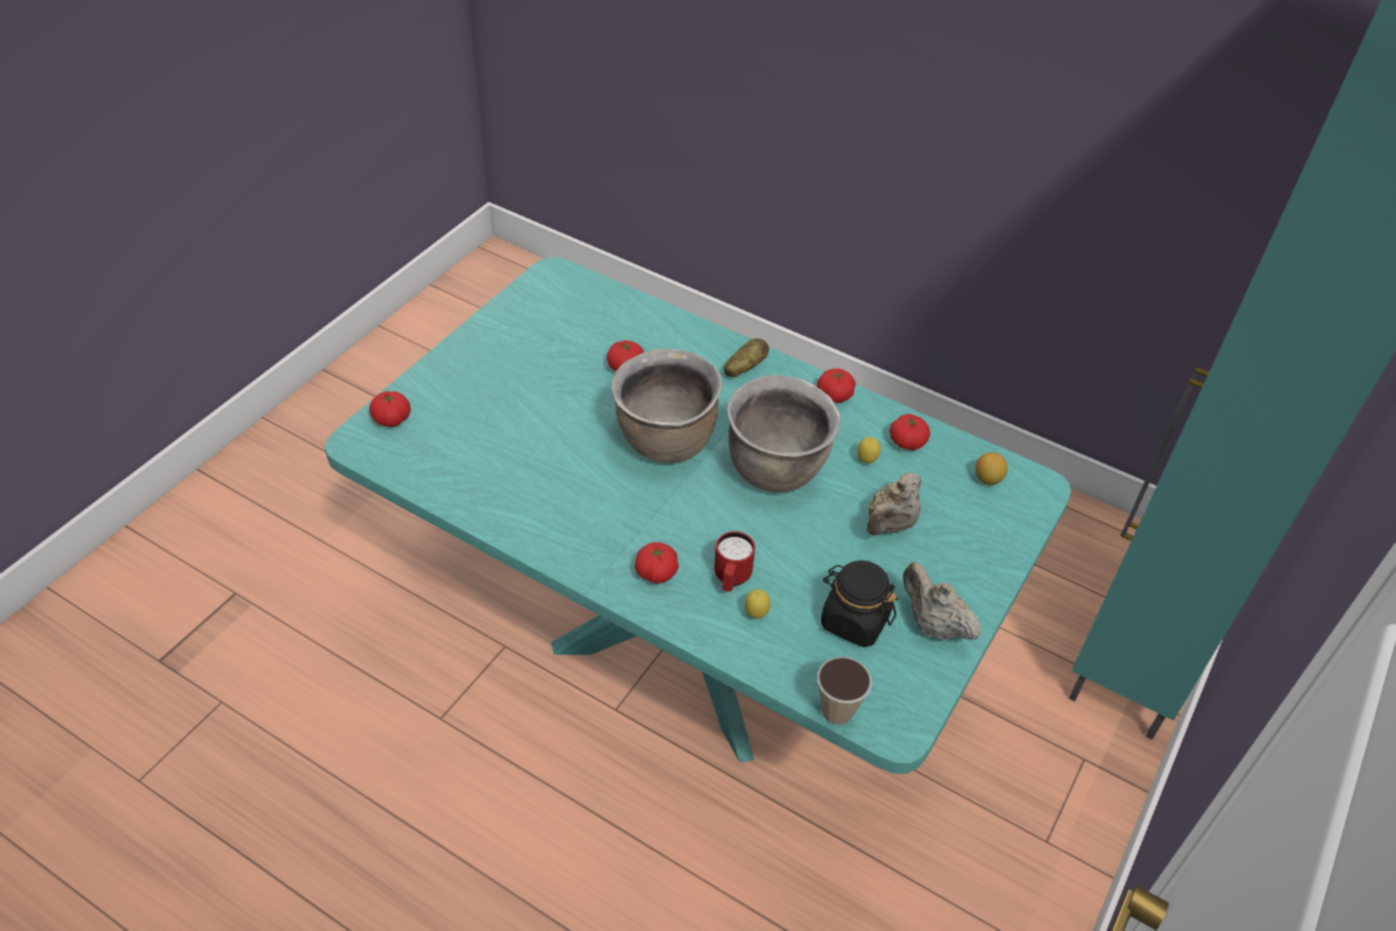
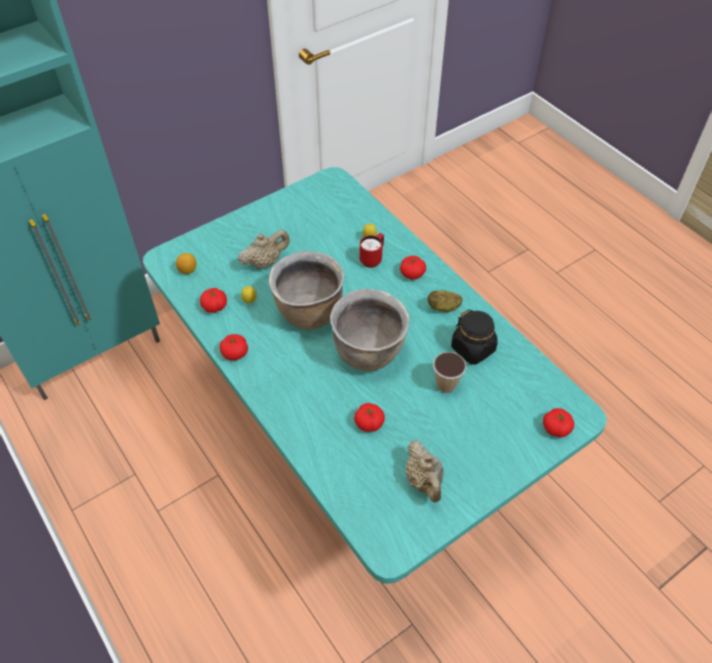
camera: 155 degrees left, 5 degrees up
potato [724,338,769,377] -> potato moved to [428,290,462,312]
cup [817,657,872,725] -> cup moved to [433,352,466,393]
black jar [821,560,898,647] -> black jar moved to [451,309,498,365]
beige teapot [903,562,981,640] -> beige teapot moved to [406,440,444,502]

